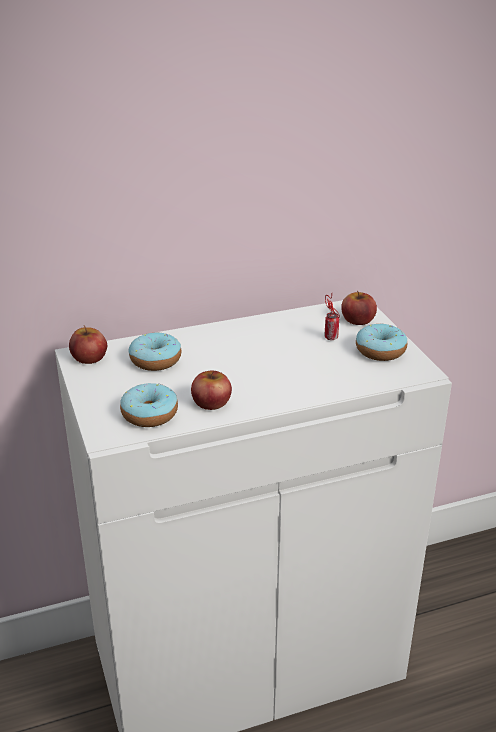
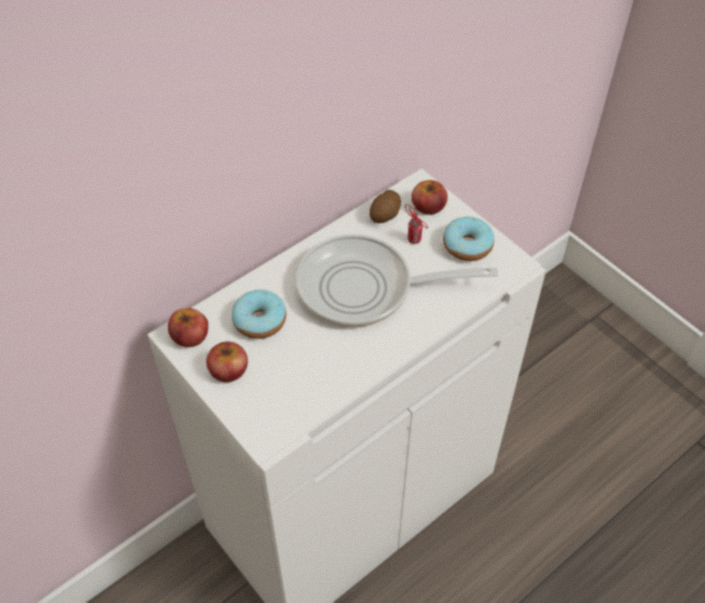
camera: 20 degrees left, 20 degrees up
donut [120,383,178,427] -> none
apple [191,371,232,410] -> apple moved to [206,342,248,382]
none -> frying pan [296,234,498,327]
none -> potato [369,190,401,223]

